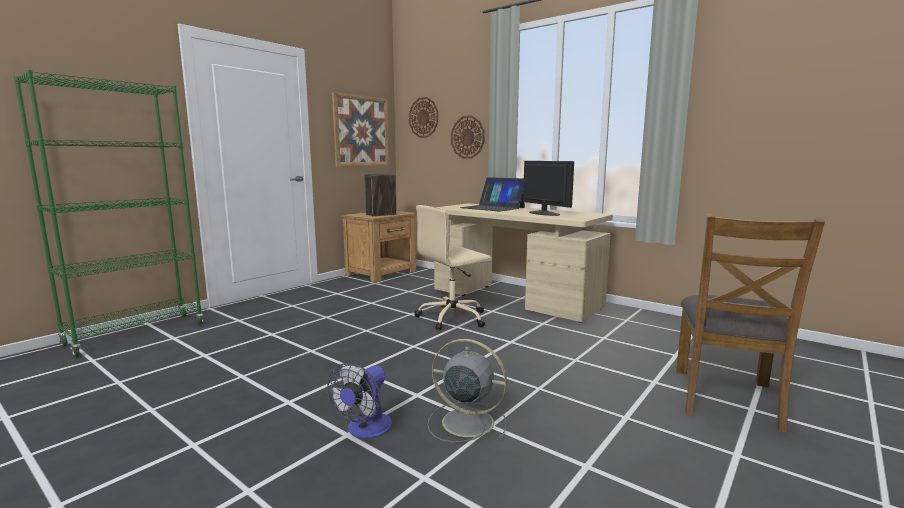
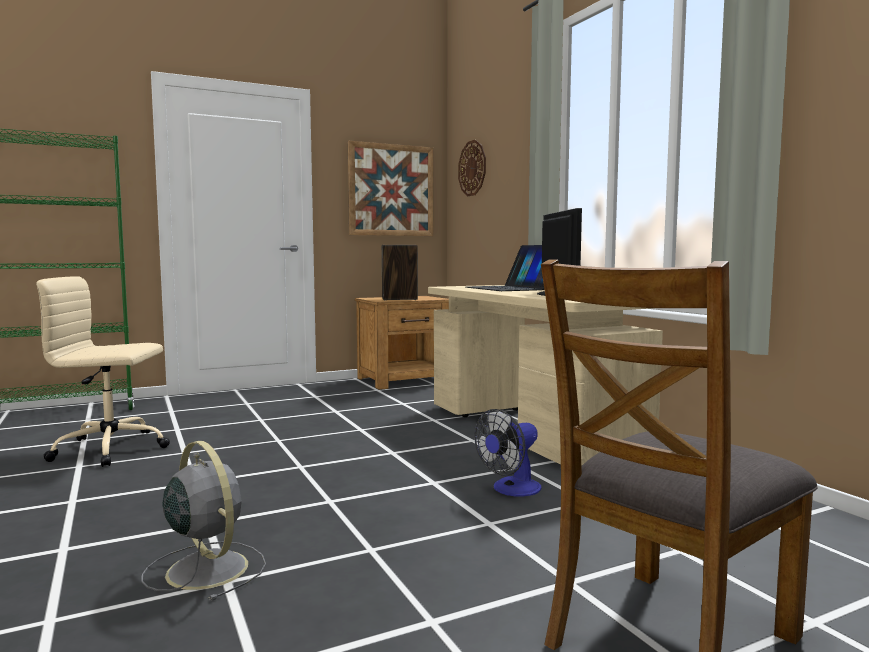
camera: 25 degrees right, 5 degrees down
fan [327,363,392,438] -> fan moved to [474,409,542,496]
beige office chair [414,205,492,330] -> beige office chair moved to [36,276,170,467]
wall clock [451,116,485,159] -> none

